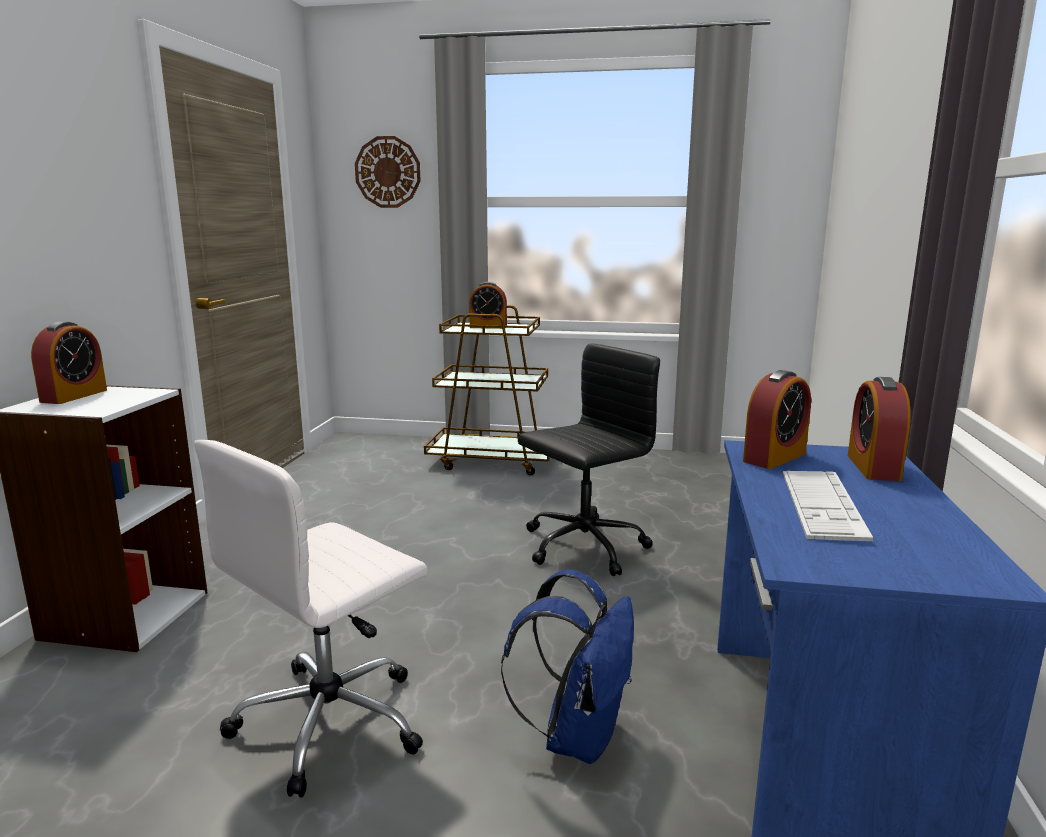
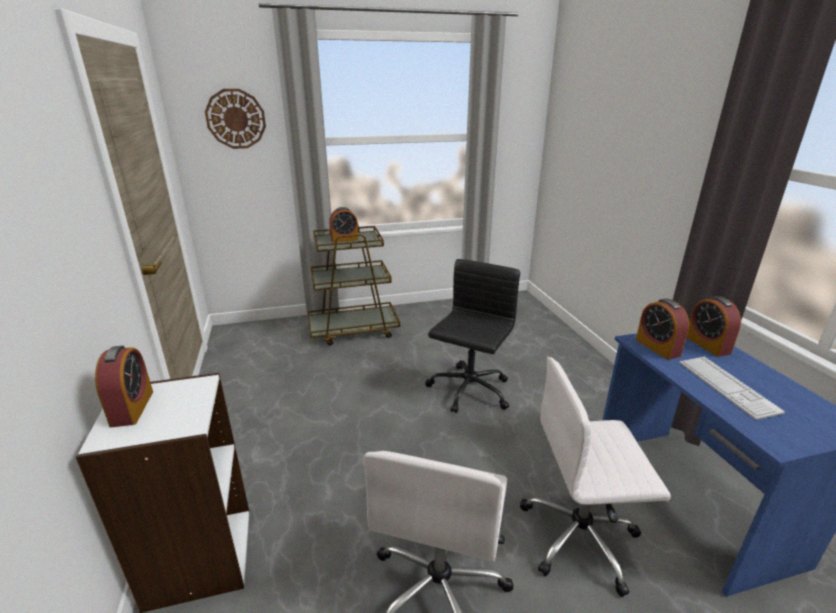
camera: 25 degrees left, 10 degrees up
blue backpack [501,569,634,764] -> white office chair [520,357,671,597]
alarm clock [743,370,811,469] -> alarm clock turned 135 degrees clockwise [636,299,689,360]

